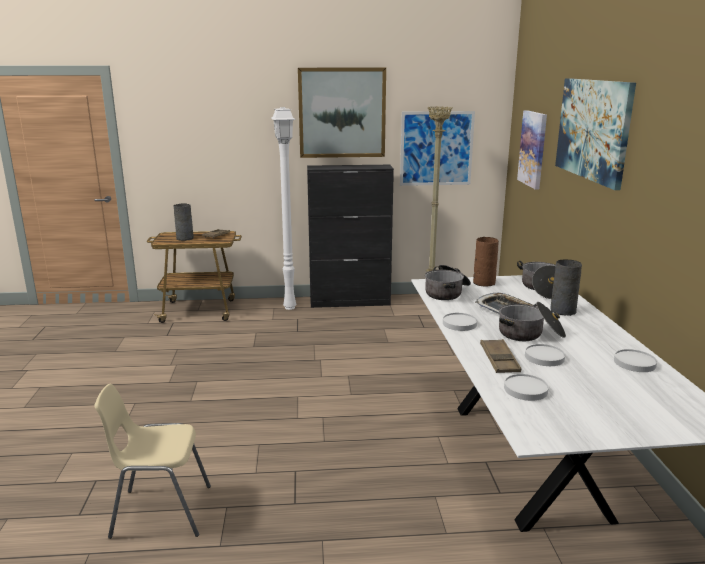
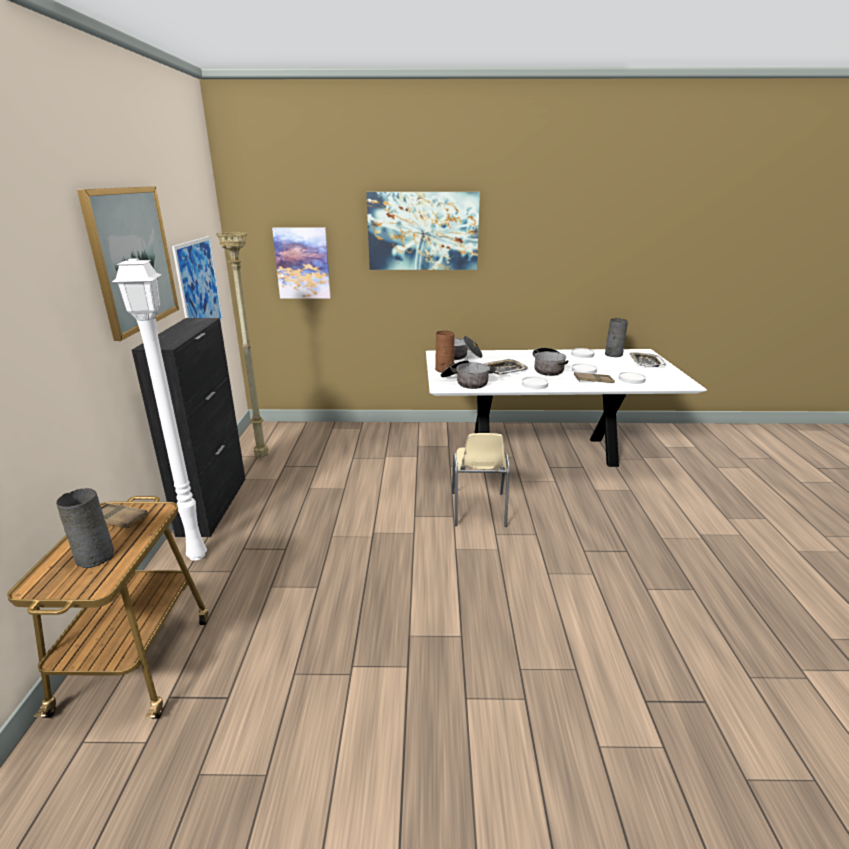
camera: 85 degrees left, 5 degrees up
beige chair [94,384,211,539] -> beige chair moved to [452,433,510,527]
grey vase [550,259,582,316] -> grey vase moved to [605,318,628,357]
none -> tray [629,352,666,367]

